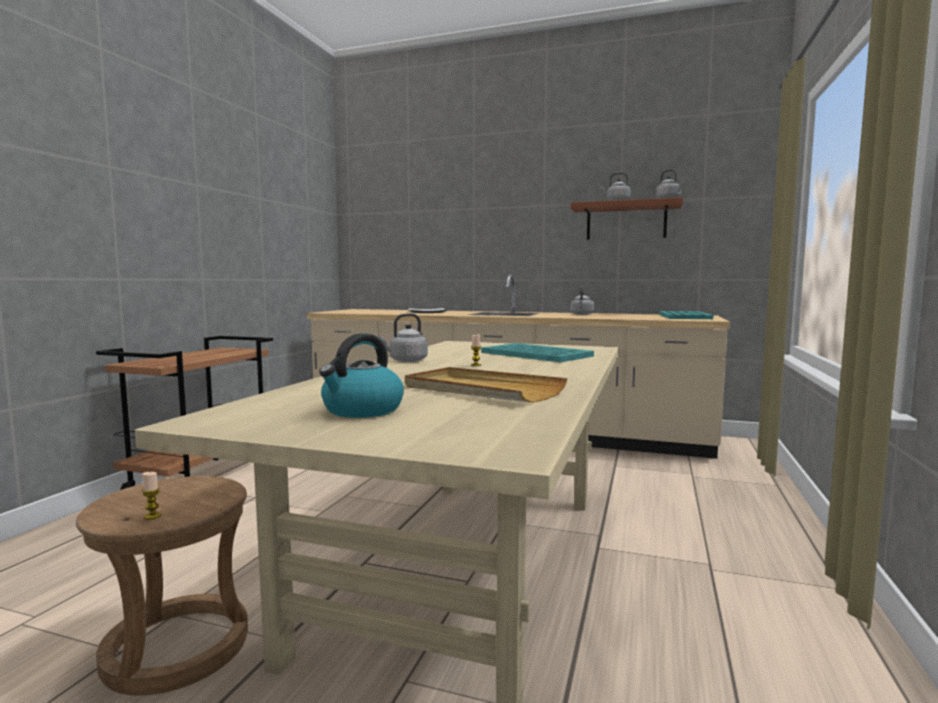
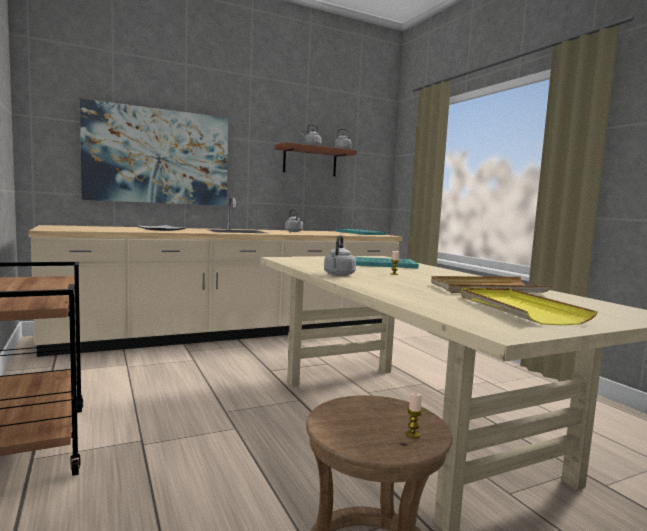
camera: 45 degrees left, 0 degrees up
kettle [319,333,404,418] -> yellow tray [461,288,598,325]
none -> picture [80,99,228,206]

